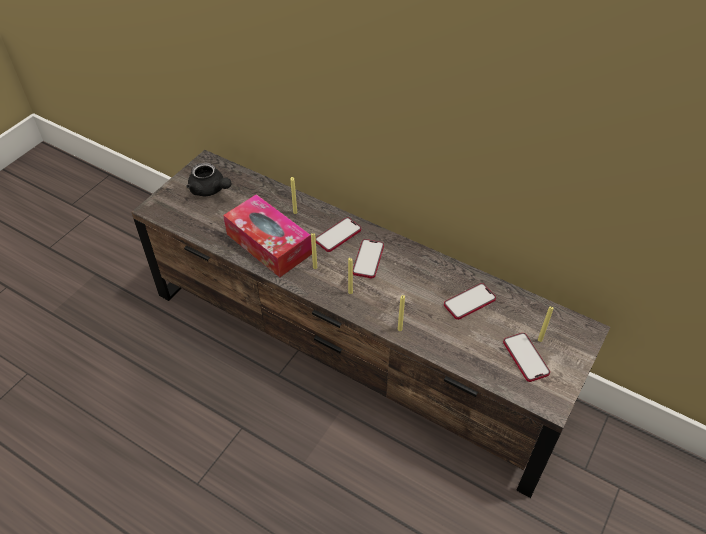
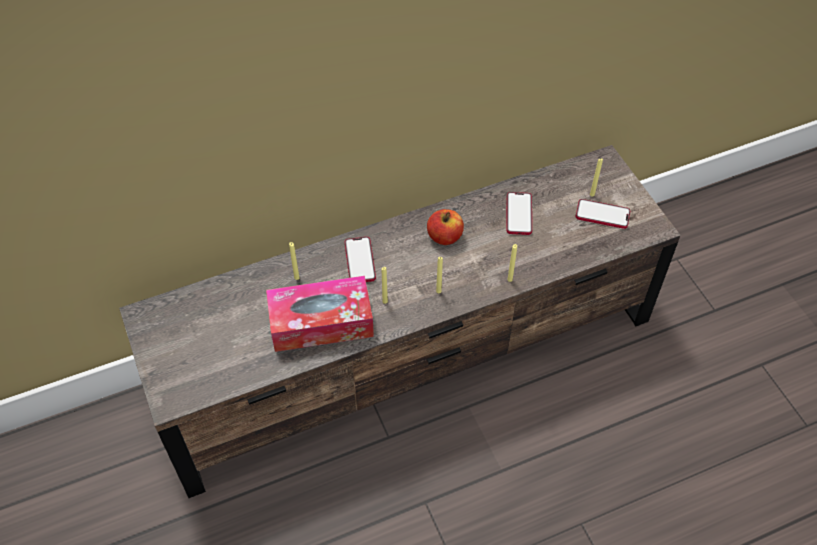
camera: 55 degrees left, 5 degrees up
black teapot [186,162,232,196] -> none
phone [353,239,384,278] -> none
none -> apple [427,209,464,245]

